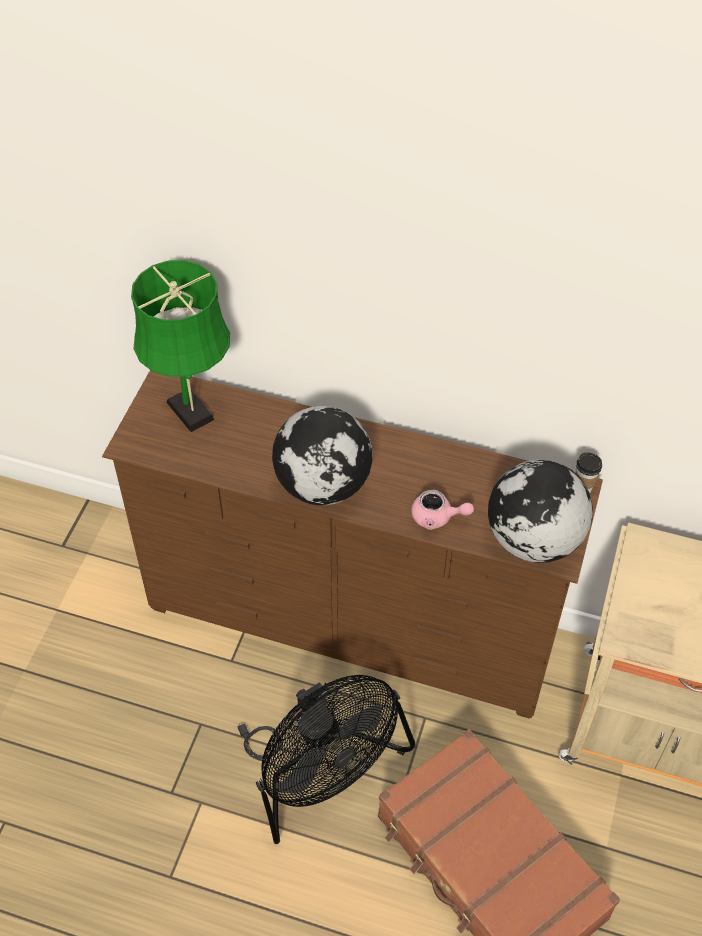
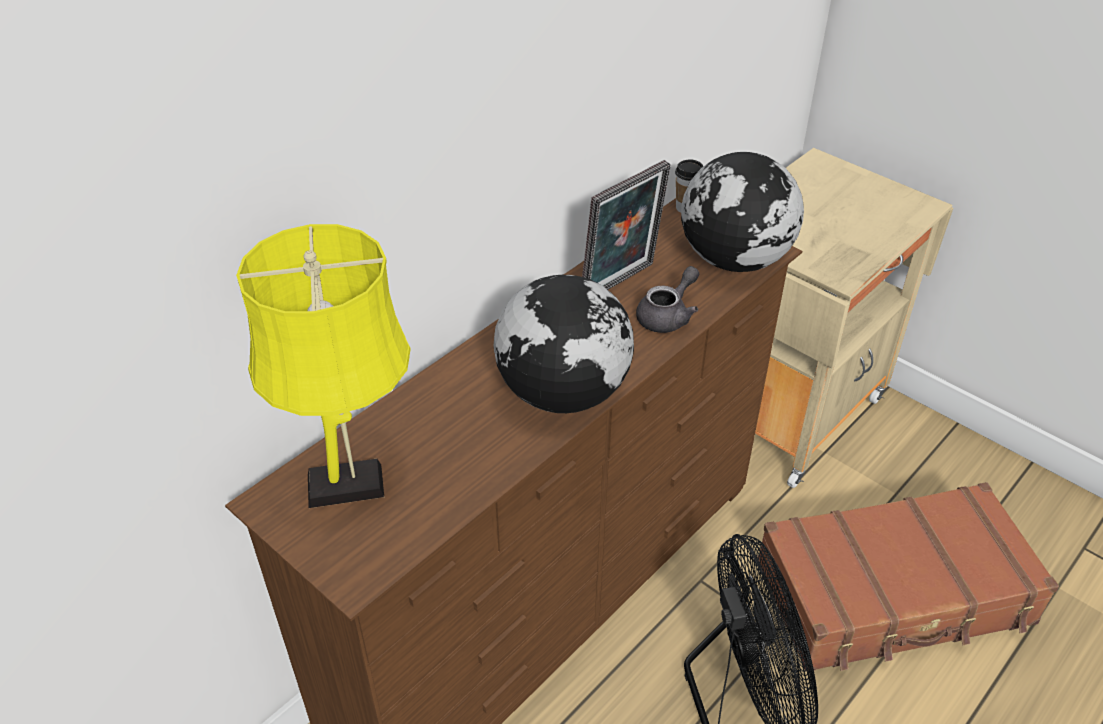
camera: 65 degrees left, 10 degrees down
green table lamp [131,260,230,432] -> yellow table lamp [236,224,411,508]
pink teapot [411,490,474,530] -> grey teapot [636,266,699,333]
none -> picture frame [582,160,671,290]

